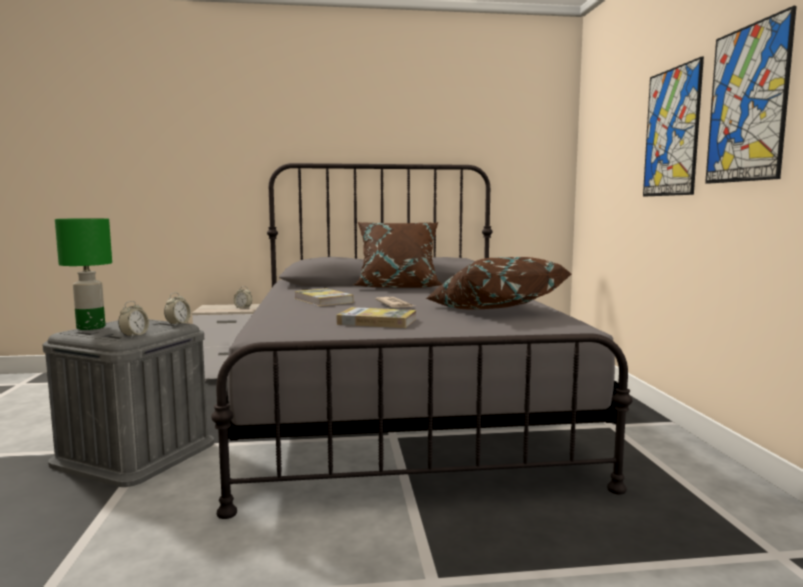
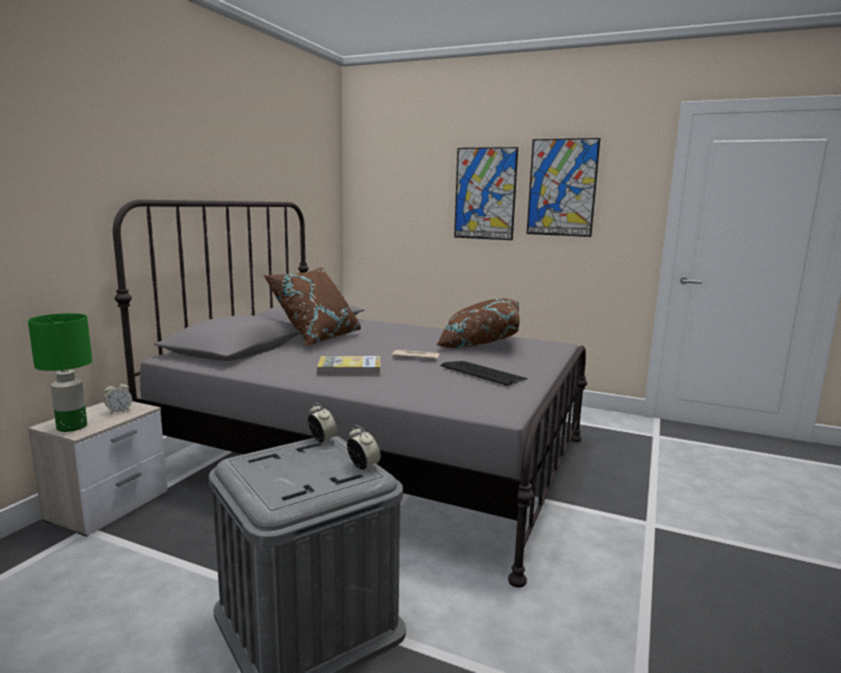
camera: 60 degrees left, 5 degrees up
green table lamp [55,218,112,330] -> green table lamp moved to [28,313,92,432]
book [337,307,416,328] -> keyboard [441,361,528,386]

